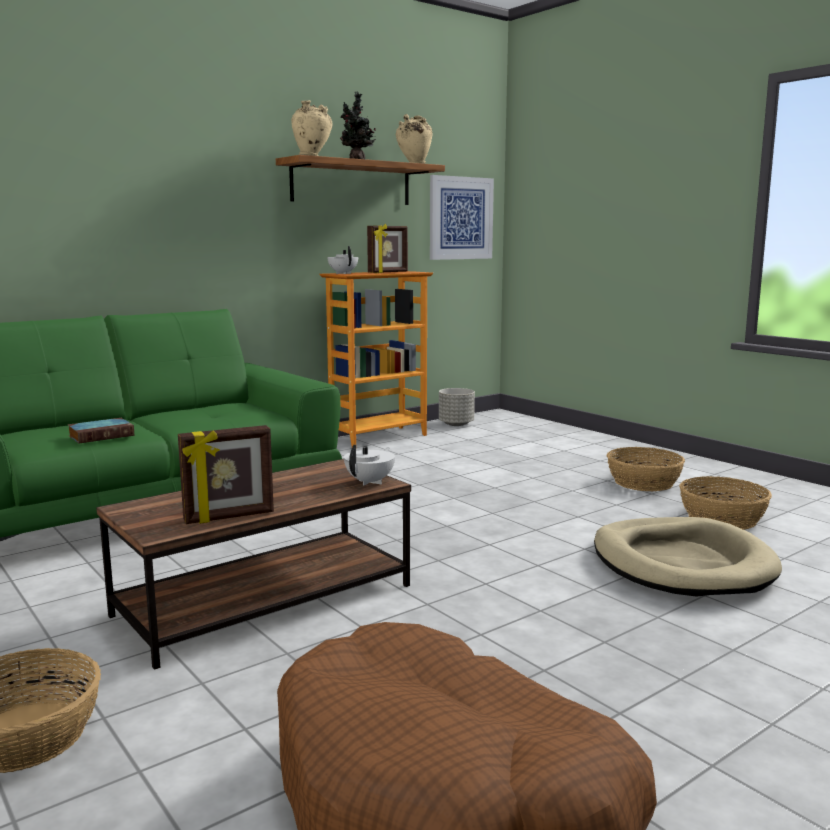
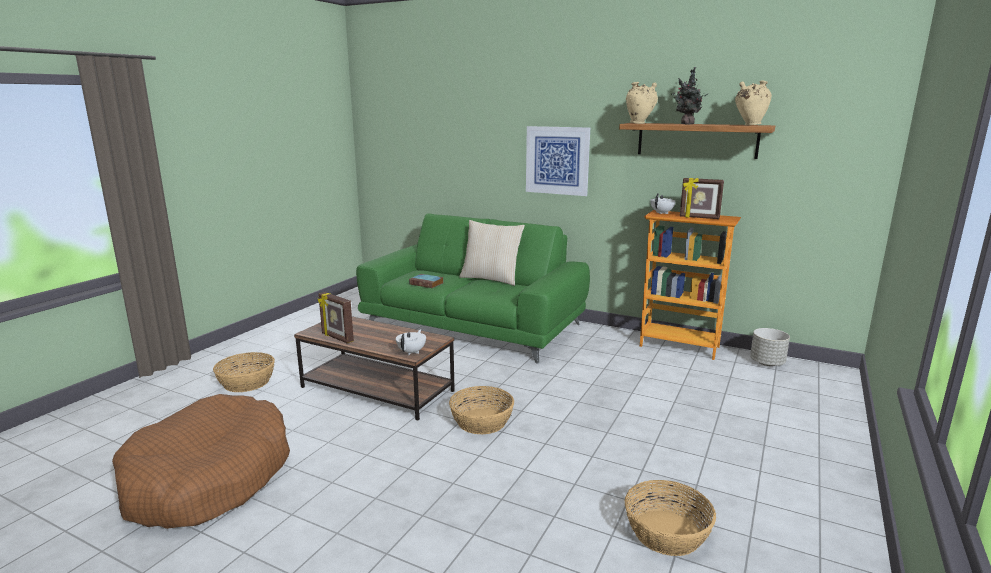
camera: 65 degrees right, 5 degrees up
white teapot [344,445,395,486] -> white teapot turned 75 degrees counterclockwise [396,329,426,355]
picture [430,175,494,260] -> picture moved to [526,126,590,196]
beige dog bed [594,517,782,597] -> none
basket [607,447,685,491] -> basket moved to [449,386,514,435]
none -> beige pillow [459,220,525,286]

